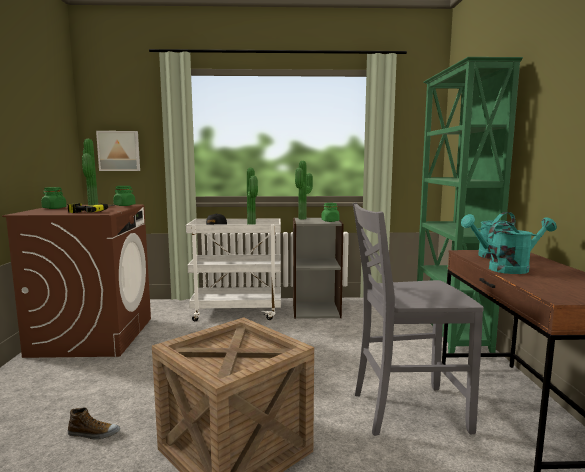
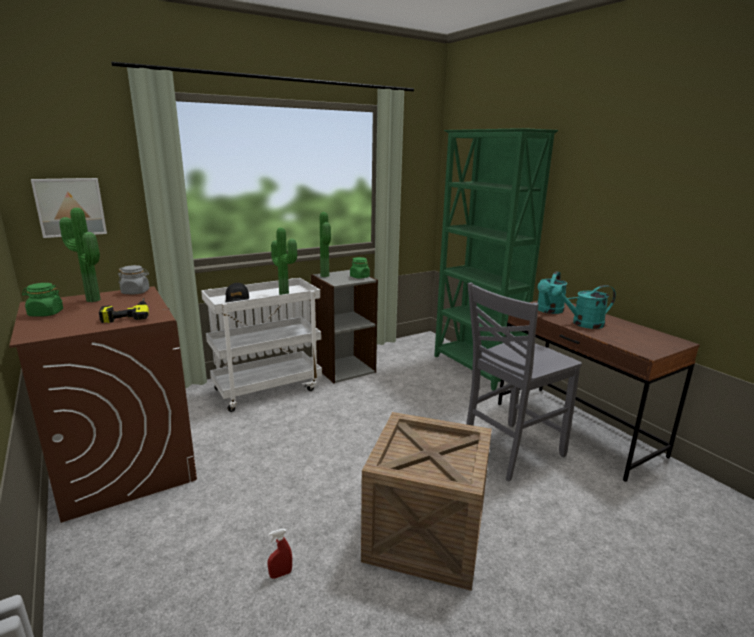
camera: 30 degrees left, 10 degrees up
shoe [68,407,120,440] -> red spray bottle [268,529,292,579]
green jar [113,186,135,206] -> grey jar [118,265,150,295]
turquoise watering can [488,218,557,274] -> turquoise watering can turned 135 degrees counterclockwise [551,285,616,329]

